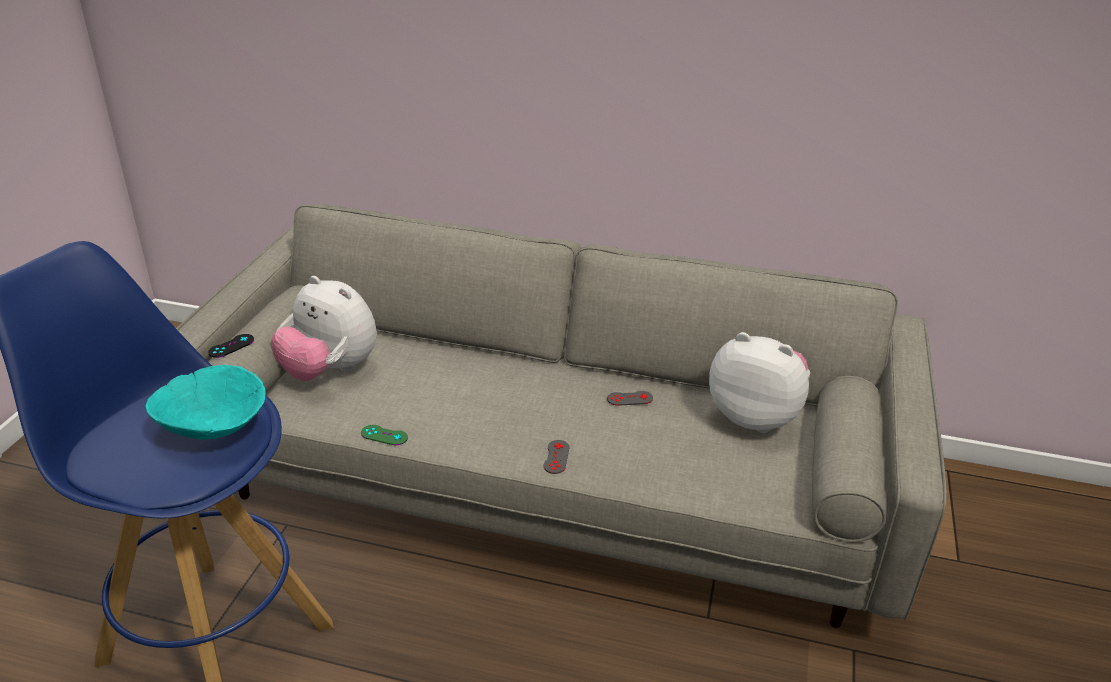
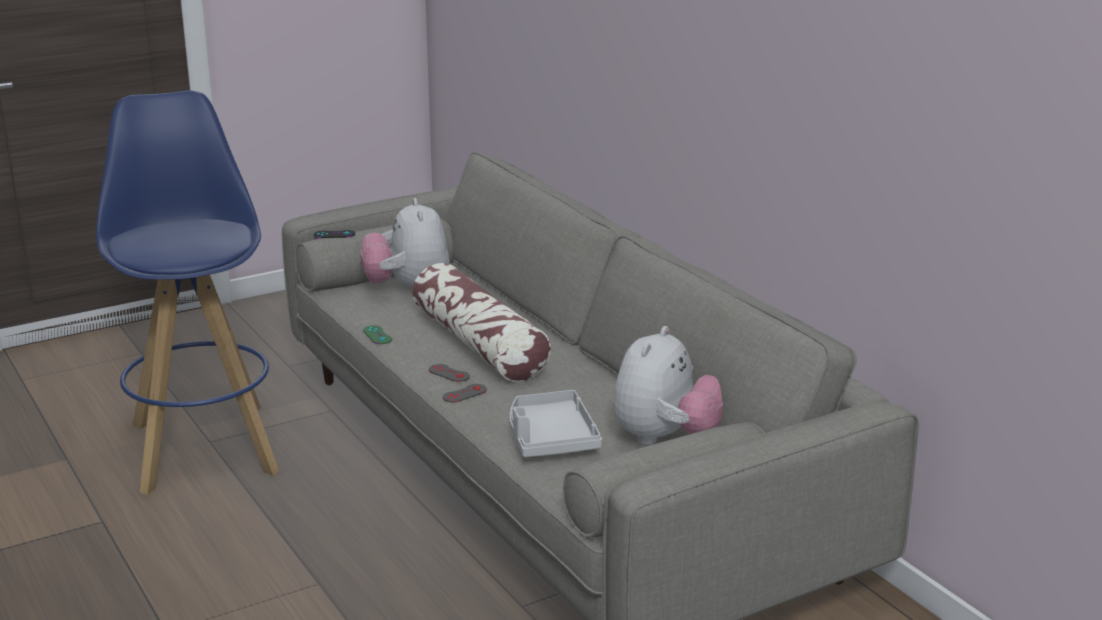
camera: 45 degrees right, 10 degrees down
turquoise bowl [146,365,266,439] -> none
grey game controller [607,391,653,406] -> grey game controller moved to [429,364,470,382]
plush toy [709,332,810,433] -> plush toy turned 45 degrees clockwise [613,326,723,445]
none -> pillow [412,263,551,382]
none -> grey tray [510,390,602,457]

